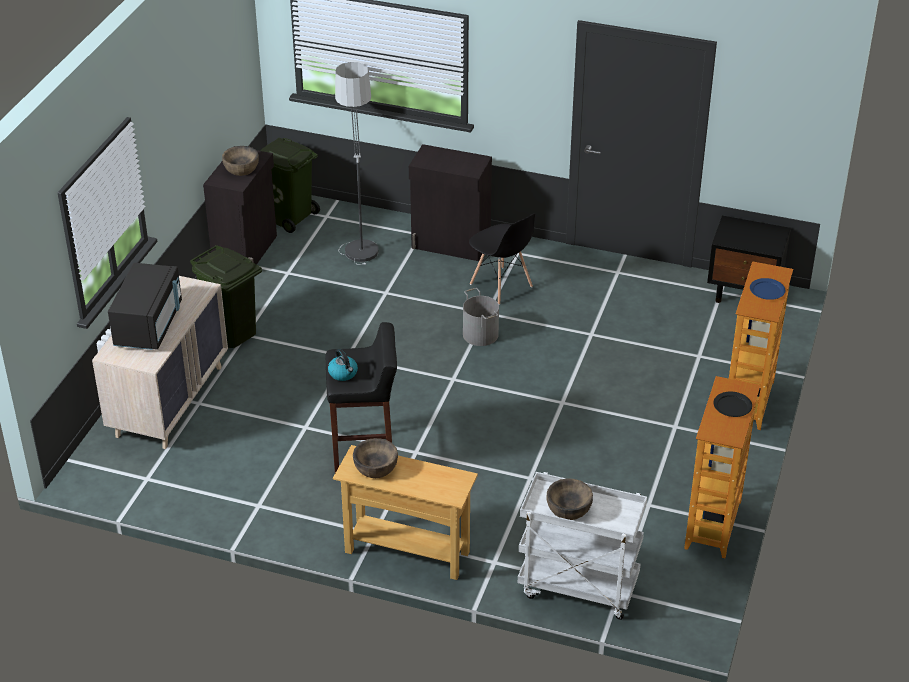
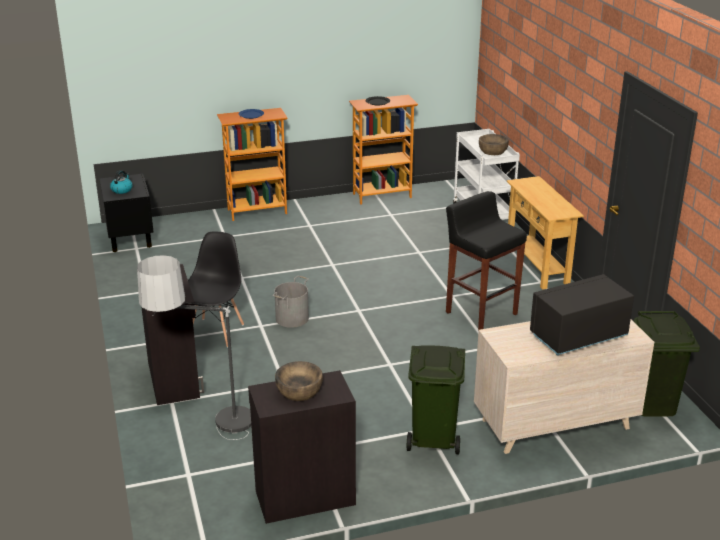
camera: 125 degrees left, 10 degrees down
green trash can [260,138,320,233] -> green trash can moved to [634,311,700,417]
kettle [328,349,358,381] -> kettle moved to [110,170,132,194]
brown bowl [353,438,398,478] -> none

